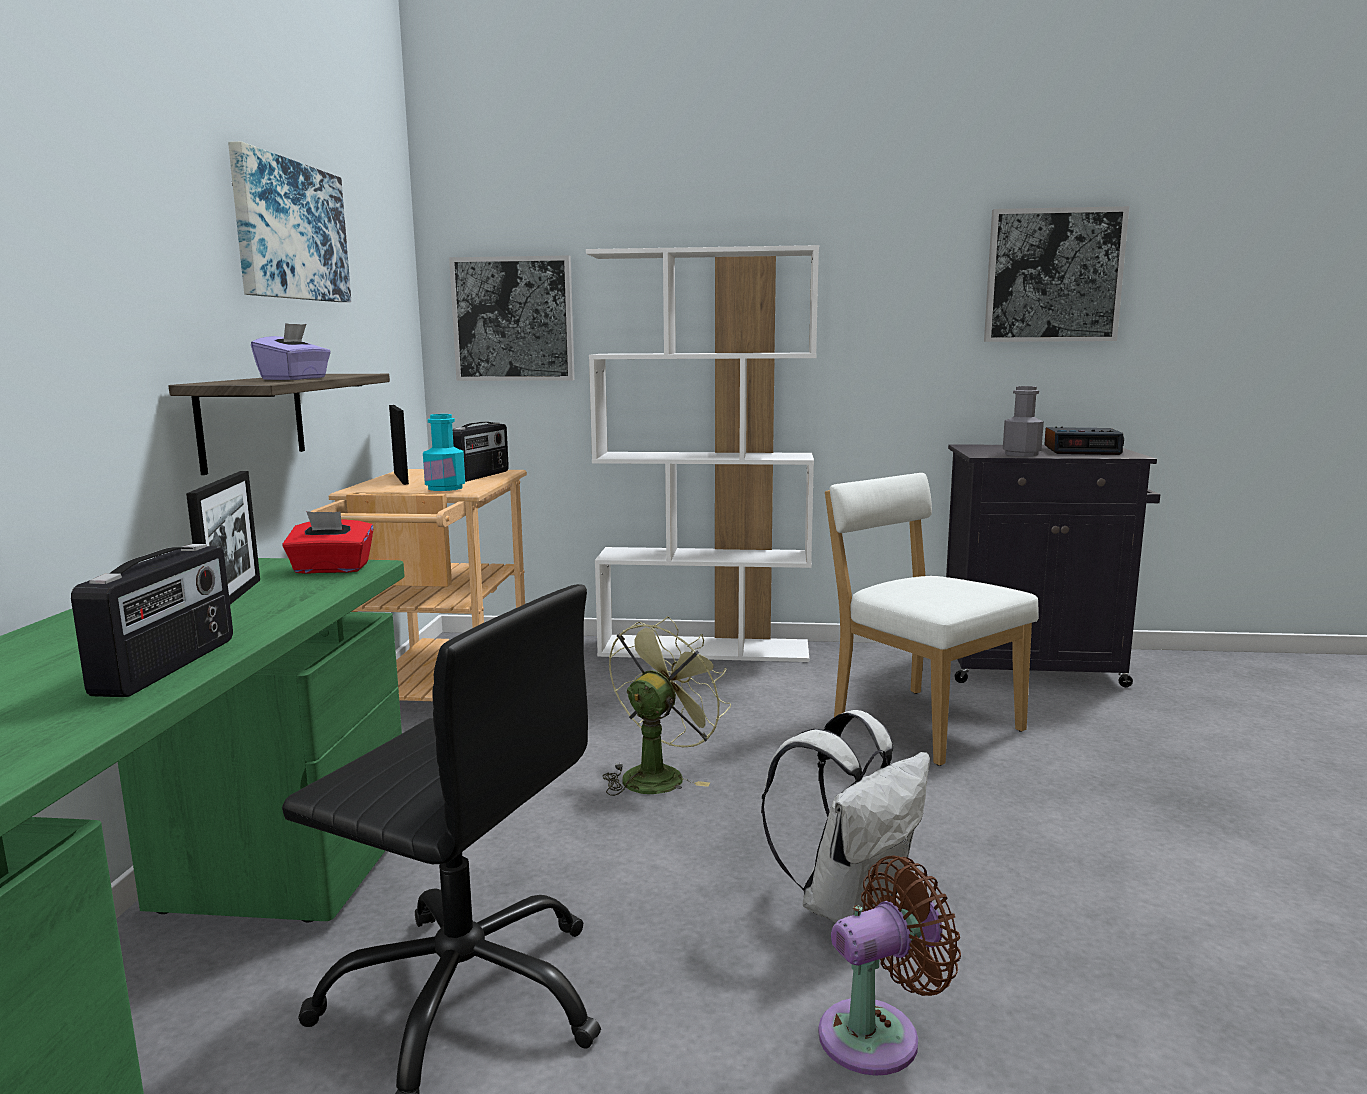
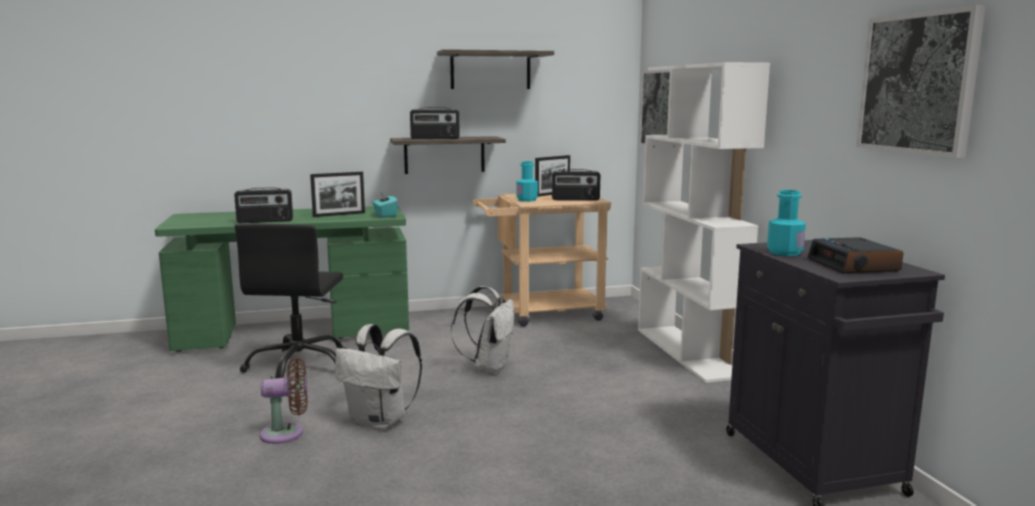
camera: 70 degrees right, 0 degrees up
picture [228,141,351,302] -> shelf [437,49,554,89]
purple tissue box [251,323,331,380] -> radio [410,107,460,139]
red tissue box [282,511,374,574] -> turquoise tissue box [372,192,398,217]
green fan [603,616,731,796] -> white backpack [451,286,514,374]
brown fan [818,855,961,1076] -> brown fan turned 60 degrees counterclockwise [259,358,308,444]
white chair [825,473,1039,766] -> none
grey bottle [1003,386,1044,456] -> turquoise bottle [767,190,806,256]

